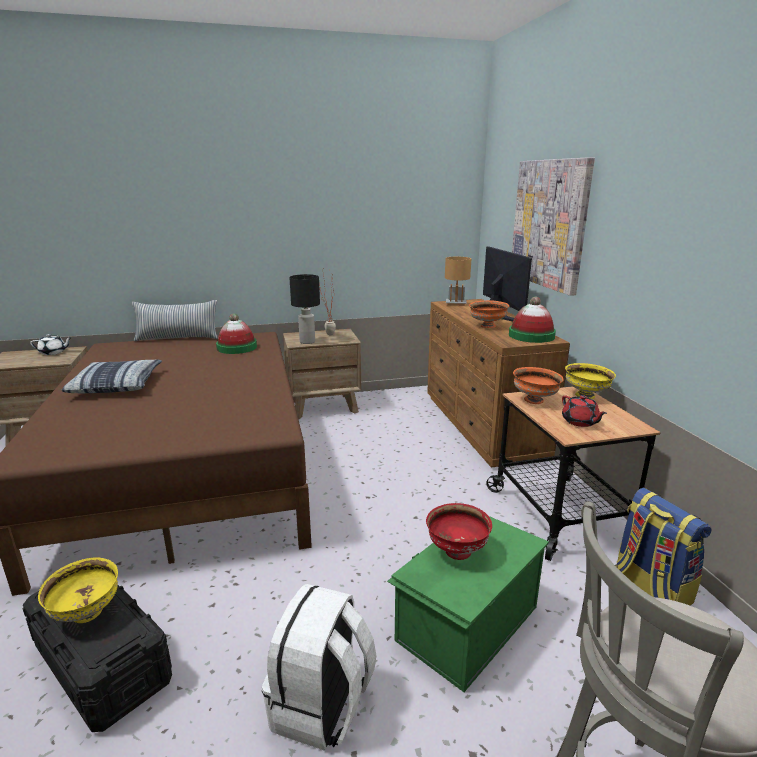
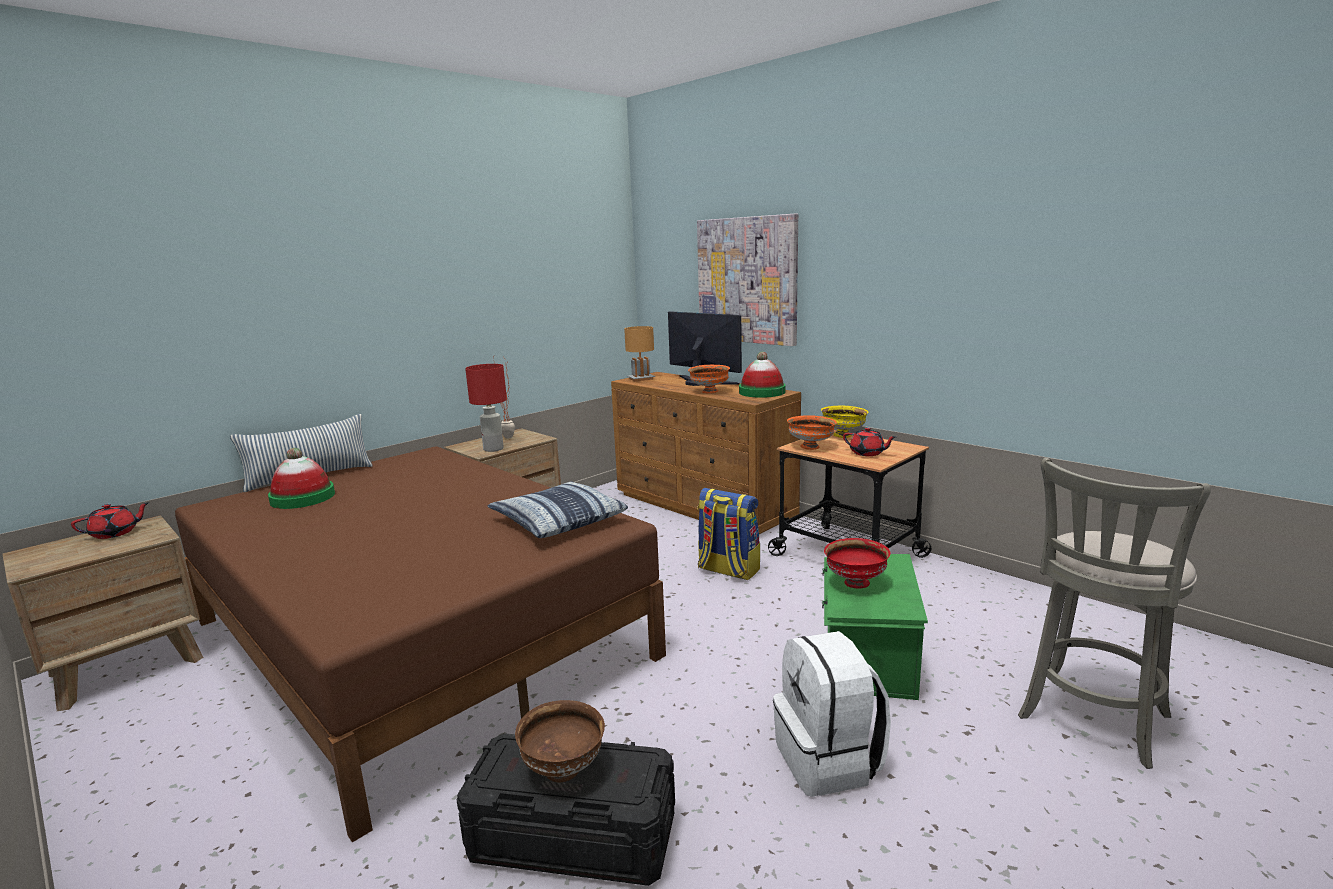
camera: 30 degrees left, 5 degrees down
white teapot [30,334,72,355] -> red teapot [71,502,150,539]
yellow bowl [38,558,118,623] -> brown bowl [515,700,605,782]
pillow [62,360,162,393] -> pillow moved to [488,481,628,538]
hat [216,313,257,354] -> hat moved to [268,448,335,509]
black table lamp [289,274,320,344] -> red table lamp [465,364,507,452]
backpack [615,488,711,605] -> backpack moved to [697,488,760,580]

